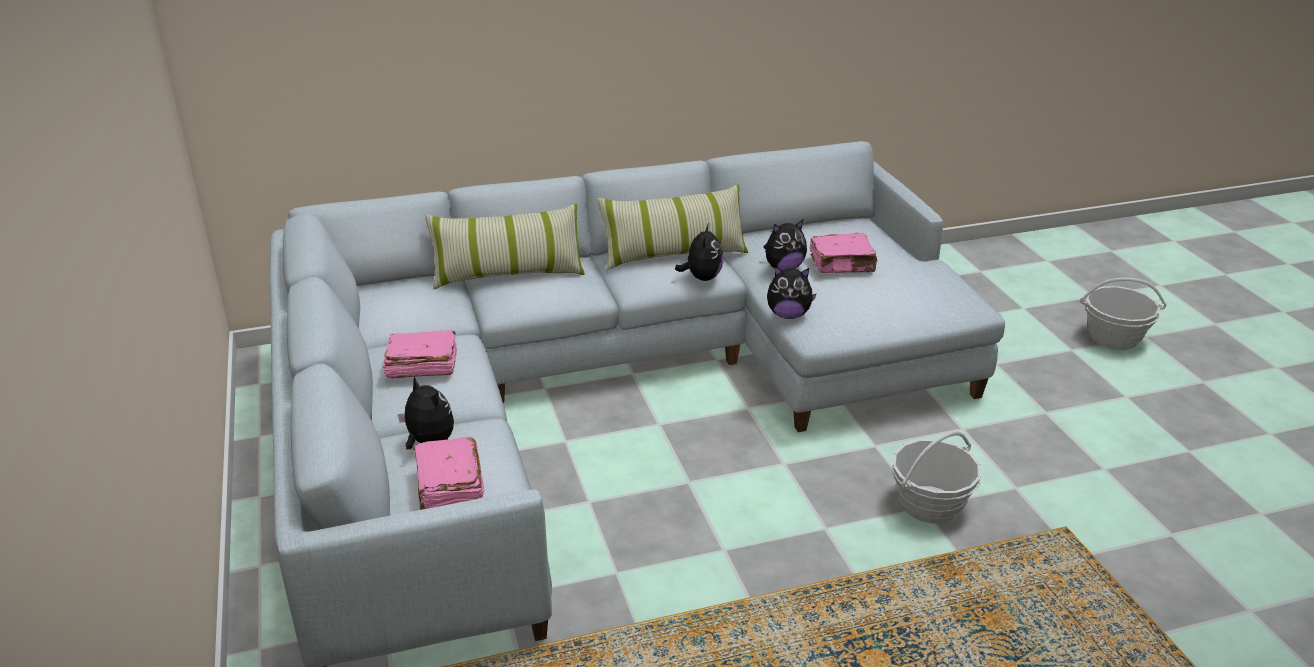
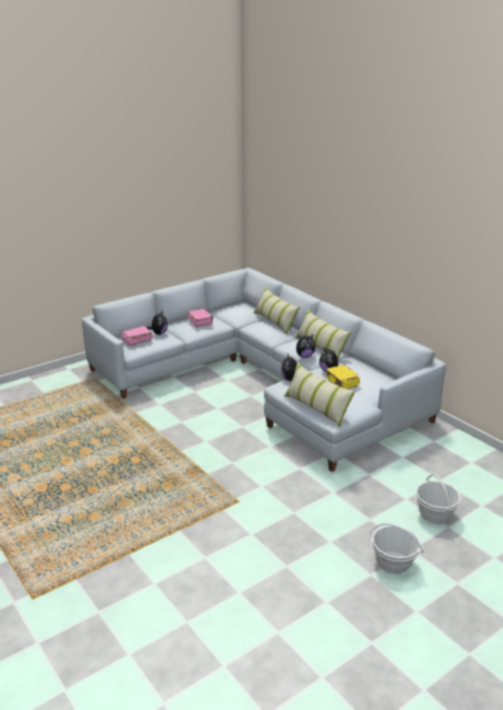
camera: 70 degrees right, 5 degrees down
pink book [810,233,878,273] -> yellow book [325,365,360,389]
basket [891,431,982,523] -> basket moved to [370,523,424,574]
none -> pillow [284,362,356,427]

